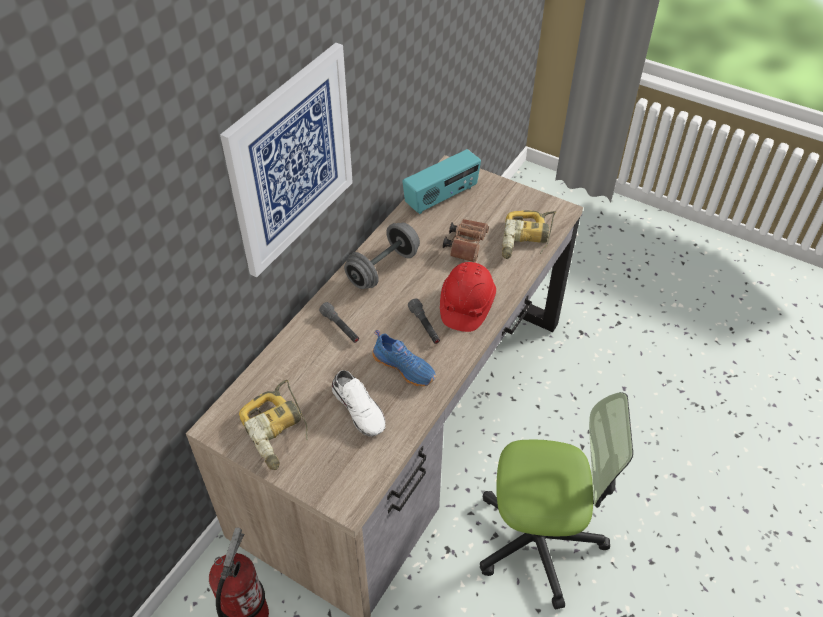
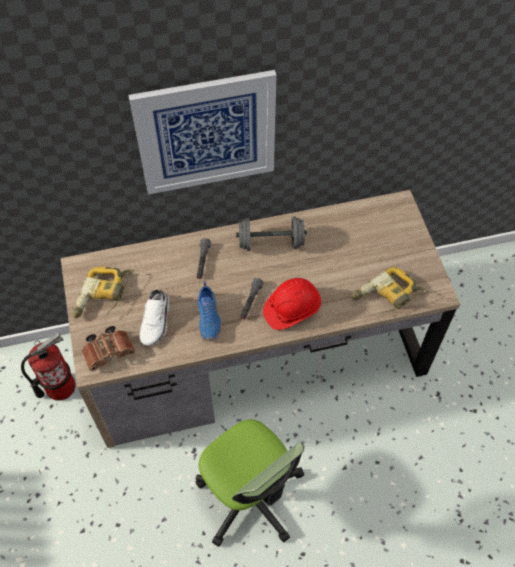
camera: 45 degrees right, 10 degrees up
radio [402,149,481,214] -> none
brown binoculars [443,219,489,262] -> brown binoculars moved to [82,326,135,371]

